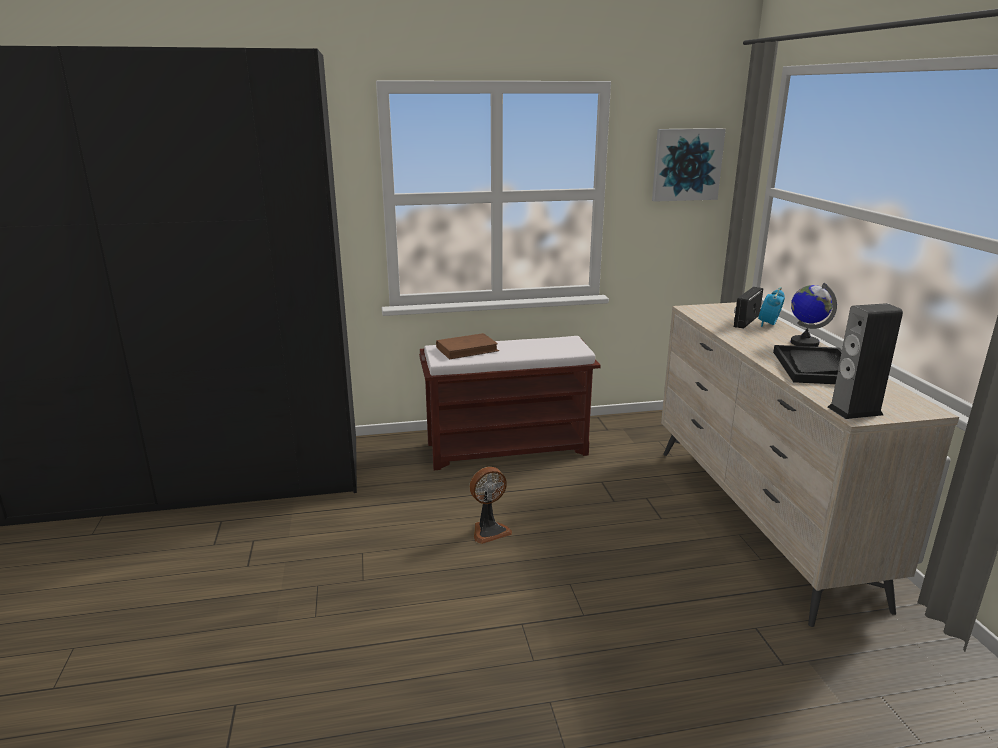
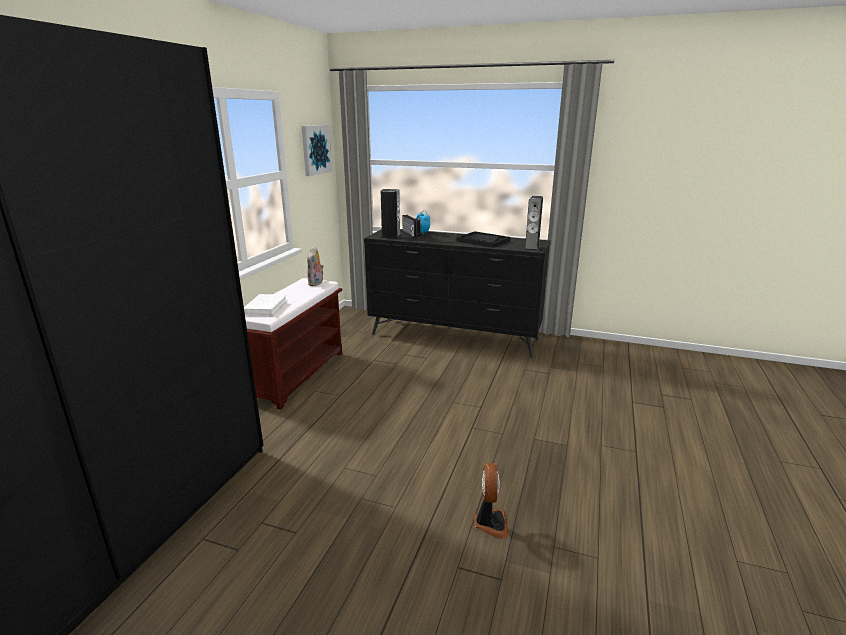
camera: 60 degrees left, 0 degrees up
brown book [436,333,499,359] -> white book [244,294,288,316]
fan [470,467,512,544] -> fan moved to [474,463,509,539]
beige dresser [661,302,959,627] -> black dresser [364,229,551,358]
globe [791,283,837,347] -> none
none -> plush toy [307,246,324,286]
none -> speaker [381,189,401,239]

